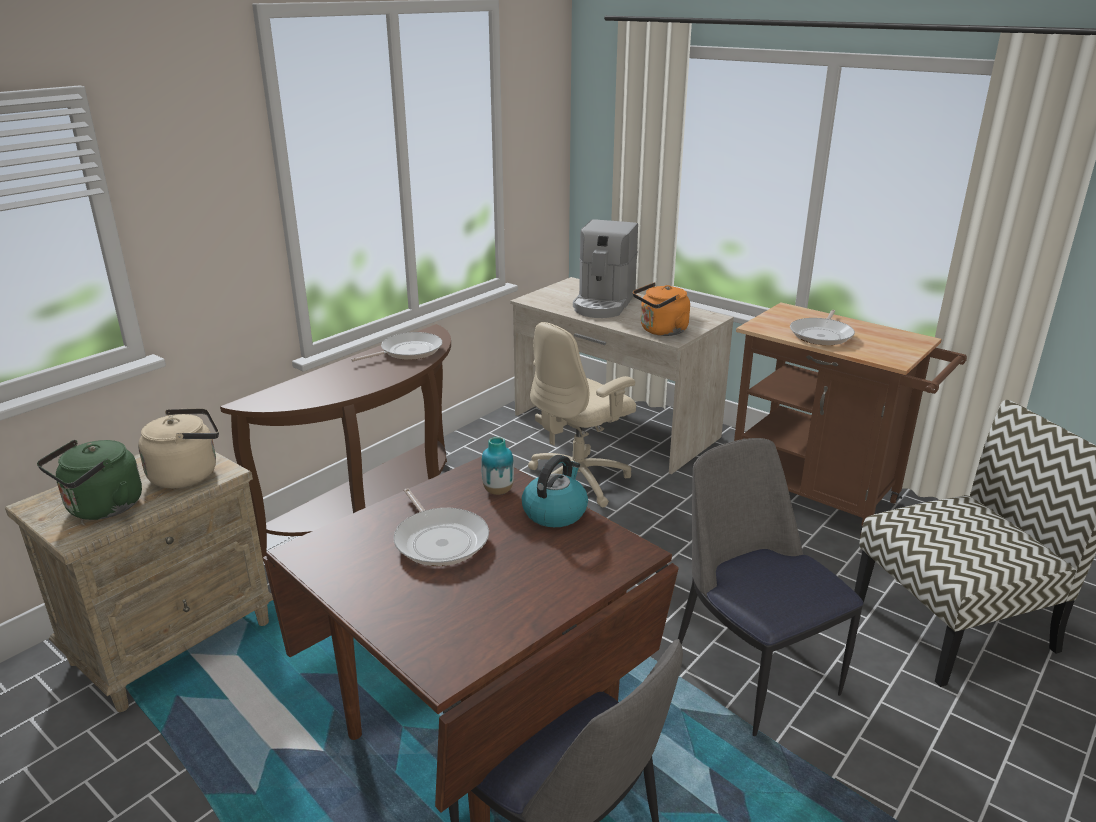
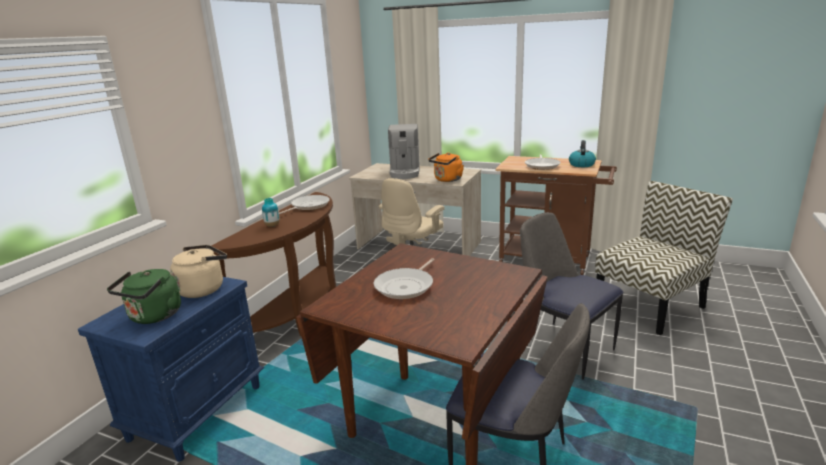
camera: 15 degrees left, 5 degrees down
beige nightstand [5,452,273,712] -> blue nightstand [78,277,264,462]
frying pan [393,488,489,566] -> frying pan turned 75 degrees clockwise [374,258,435,299]
vase [481,437,514,495] -> vase moved to [262,198,279,227]
kettle [522,455,588,527] -> kettle moved to [569,140,596,167]

